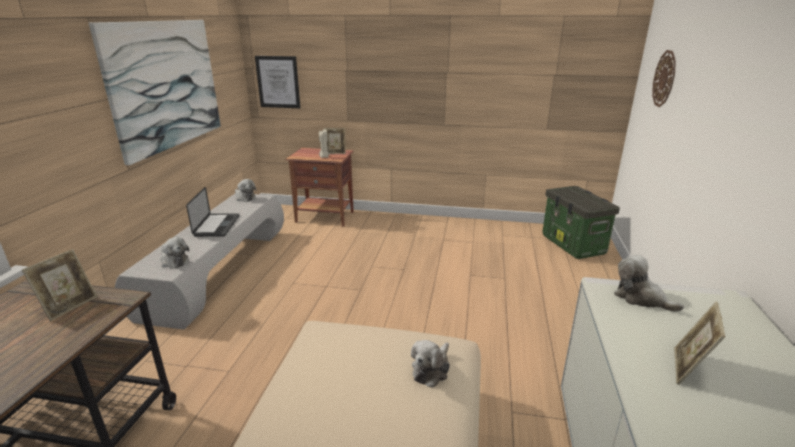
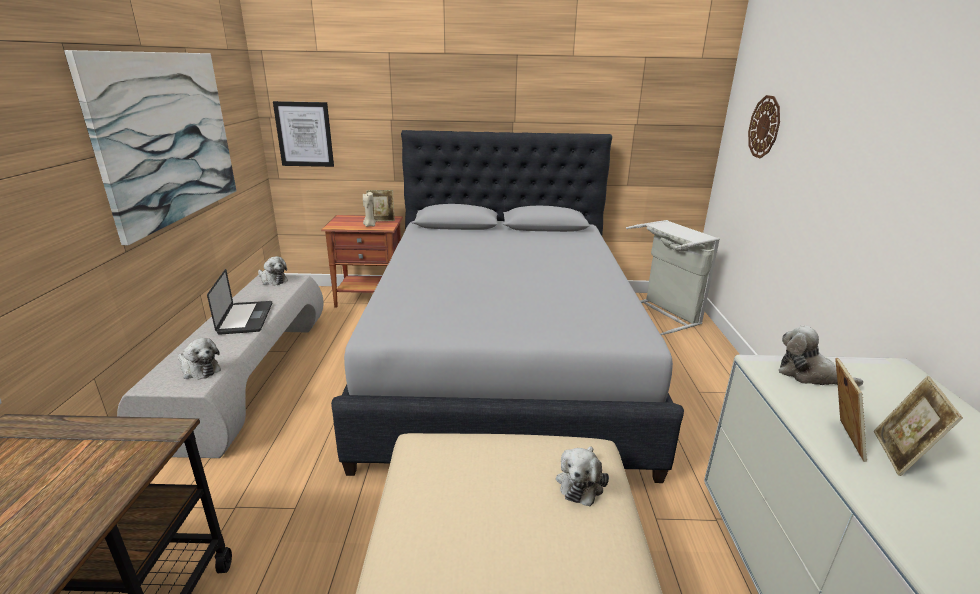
camera: 10 degrees left, 0 degrees up
picture frame [22,249,97,321] -> picture frame moved to [836,358,867,462]
storage box [543,186,620,259] -> grey laundry basket [626,220,720,335]
none -> grey bed [331,130,684,483]

